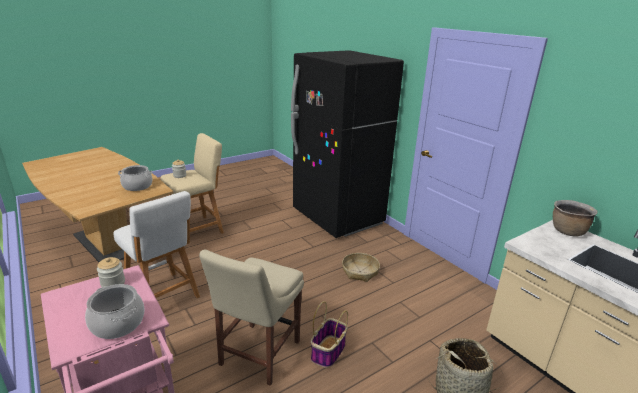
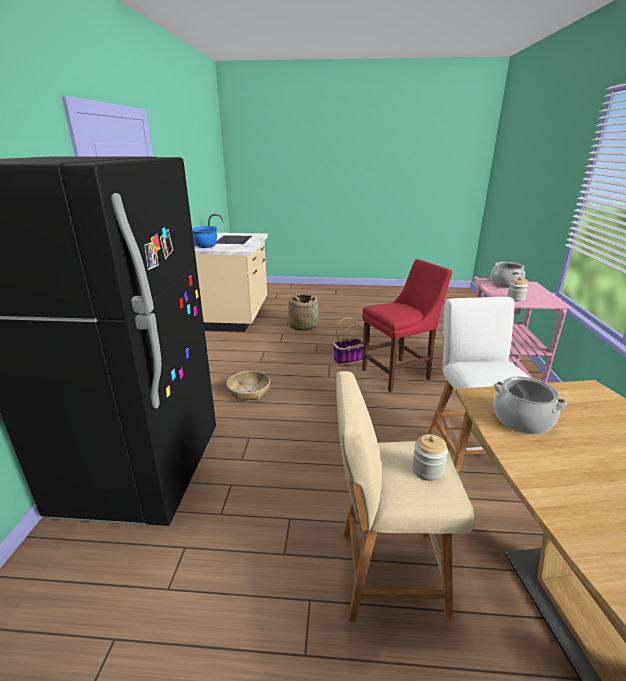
camera: 140 degrees left, 0 degrees up
beige chair [199,250,304,386] -> red chair [362,259,452,392]
brown cooking pot [553,200,598,236] -> blue cooking pot [192,226,217,248]

